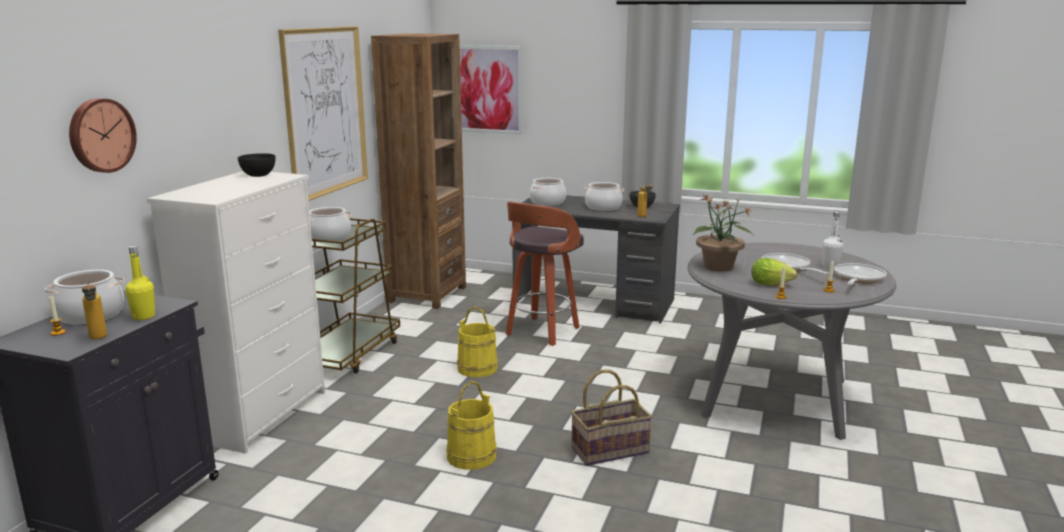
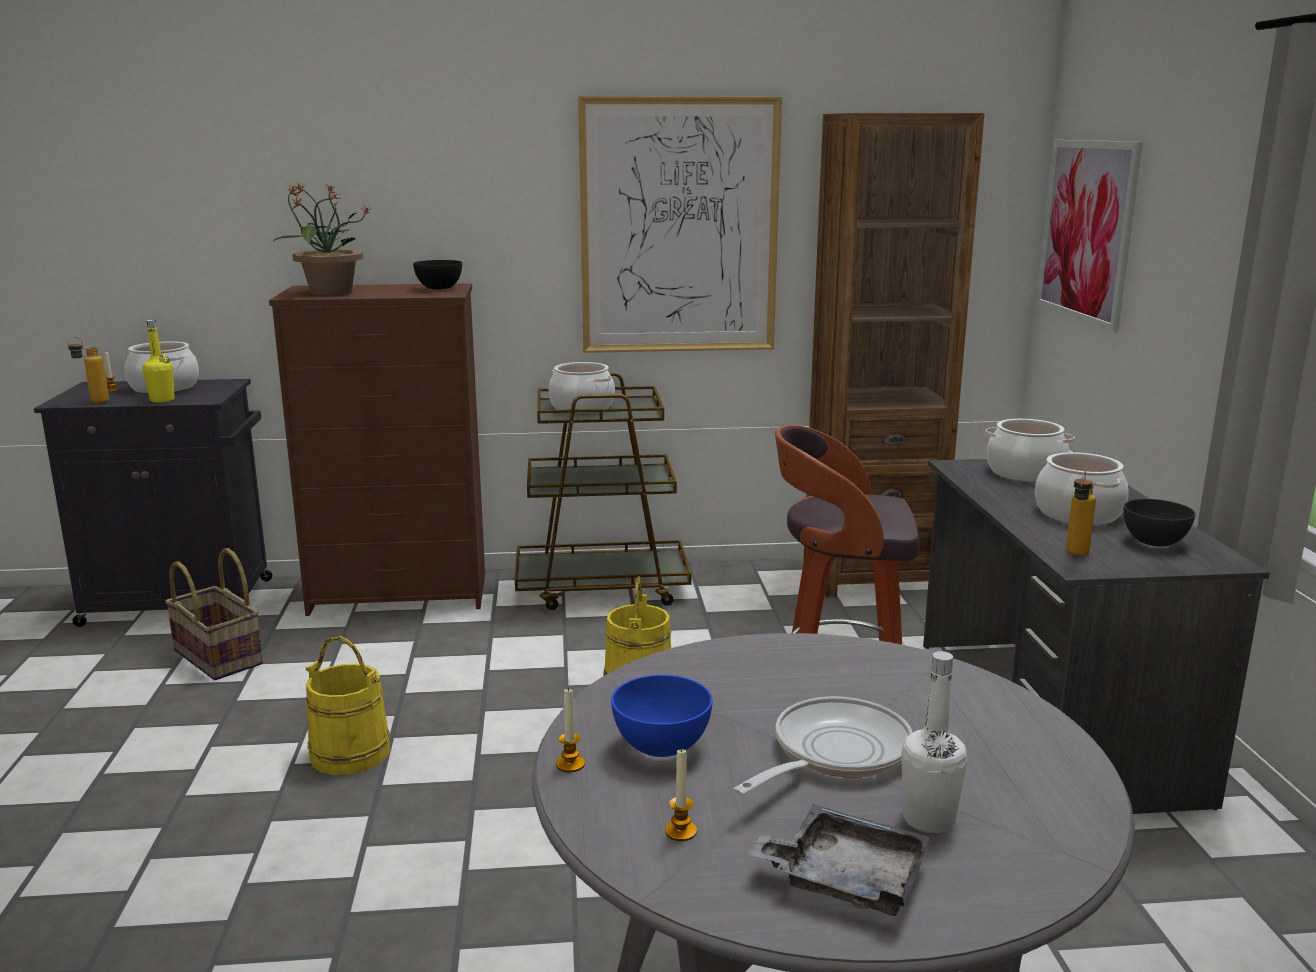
camera: 65 degrees right, 0 degrees up
wall clock [69,98,137,173] -> none
white dresser [147,171,325,454] -> brown dresser [269,283,485,616]
basket [571,369,652,466] -> basket moved to [165,548,263,680]
potted plant [693,195,754,272] -> potted plant moved to [274,184,370,295]
lettuce [752,258,797,286] -> blue bowl [611,675,713,757]
frying pan [834,263,887,285] -> grey tray [748,804,930,916]

